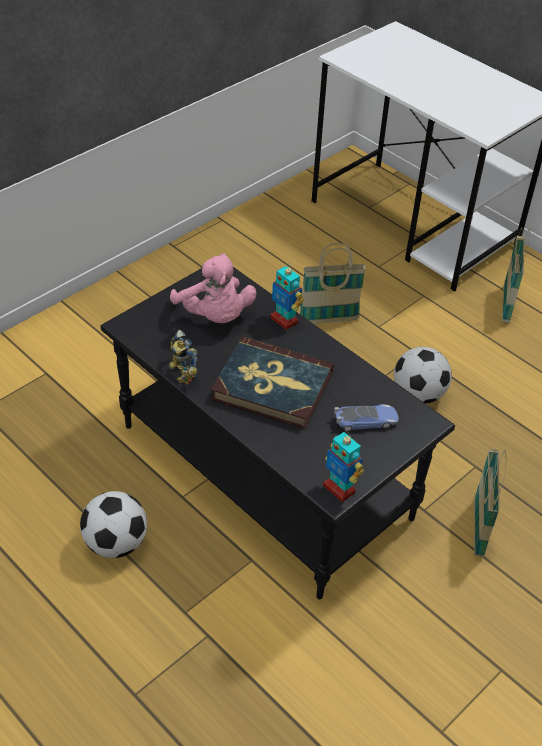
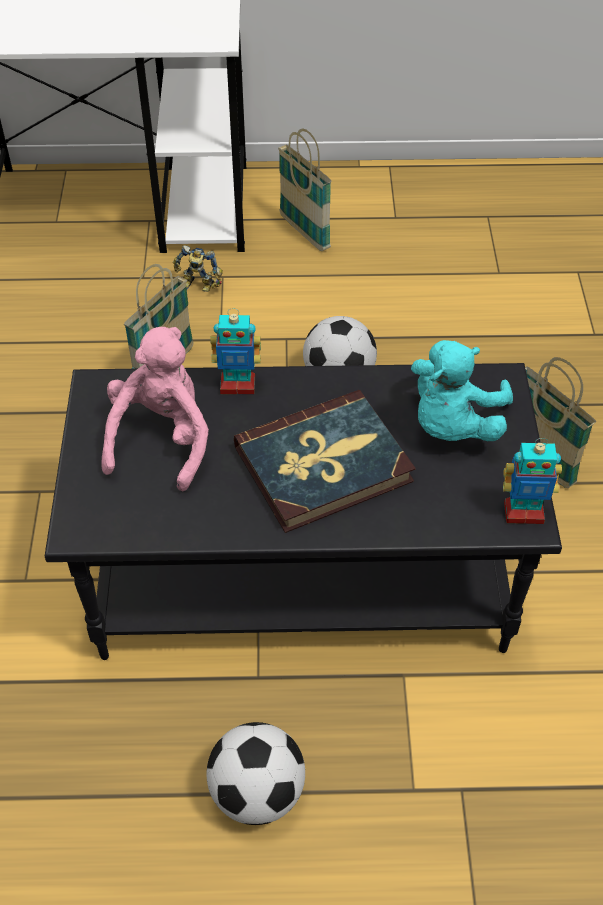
camera: 45 degrees left, 5 degrees up
toy robot [168,330,197,384] -> toy robot moved to [173,245,223,292]
pink plush toy [170,253,257,323] -> pink plush toy turned 90 degrees counterclockwise [101,327,209,491]
toy car [334,404,398,431] -> turquoise plush toy [411,340,513,441]

